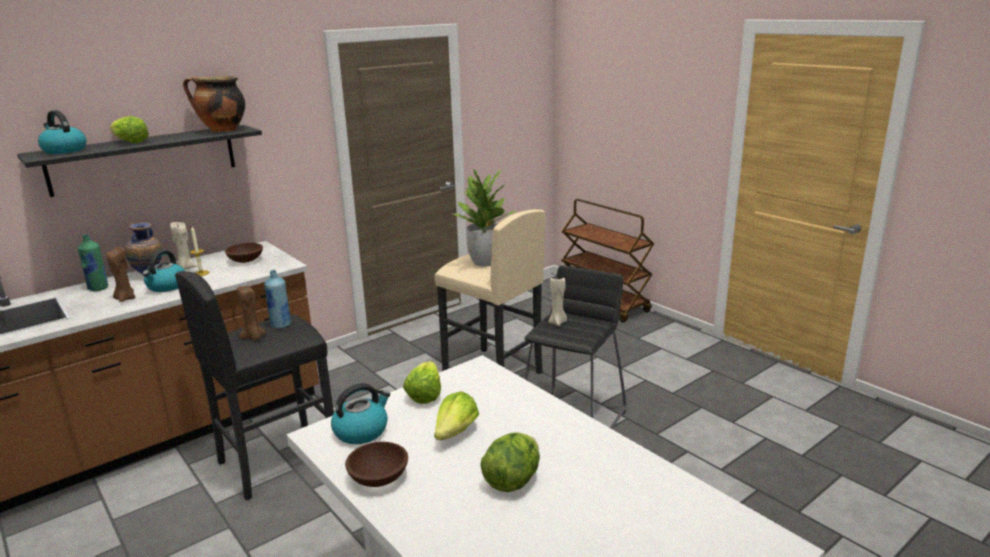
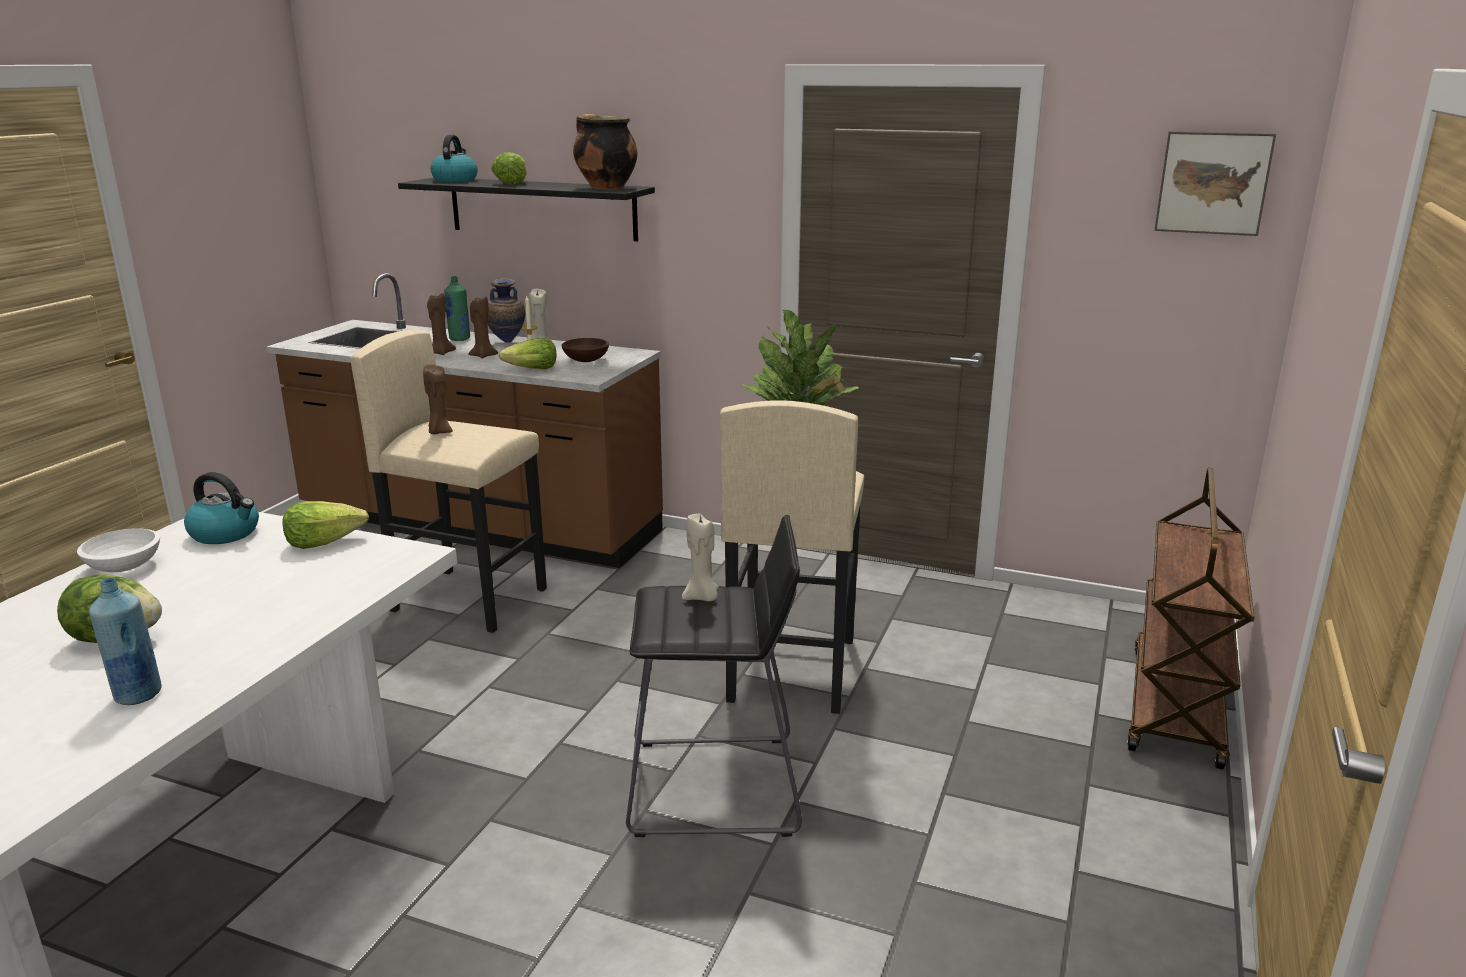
camera: 60 degrees right, 0 degrees up
kettle [142,250,185,292] -> brown candle [468,296,498,358]
black stool [175,271,334,500] -> beige stool [350,330,547,633]
blue bottle [264,270,291,329] -> blue bottle moved to [89,577,162,705]
brown bowl [345,442,408,487] -> white bowl [77,529,160,572]
lettuce [434,391,479,440] -> lettuce moved to [499,338,556,369]
none -> picture [1154,131,1276,236]

